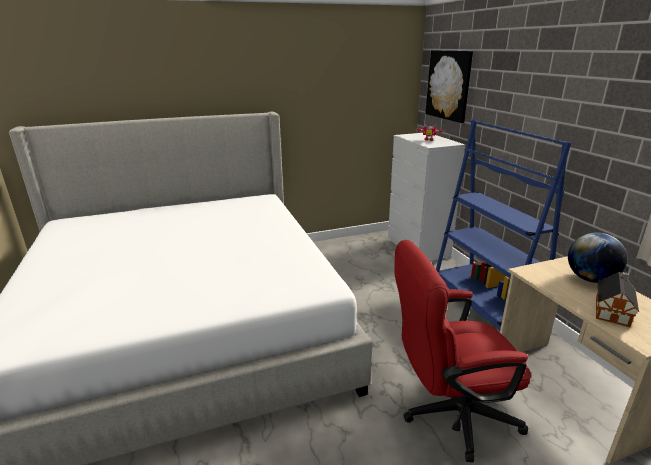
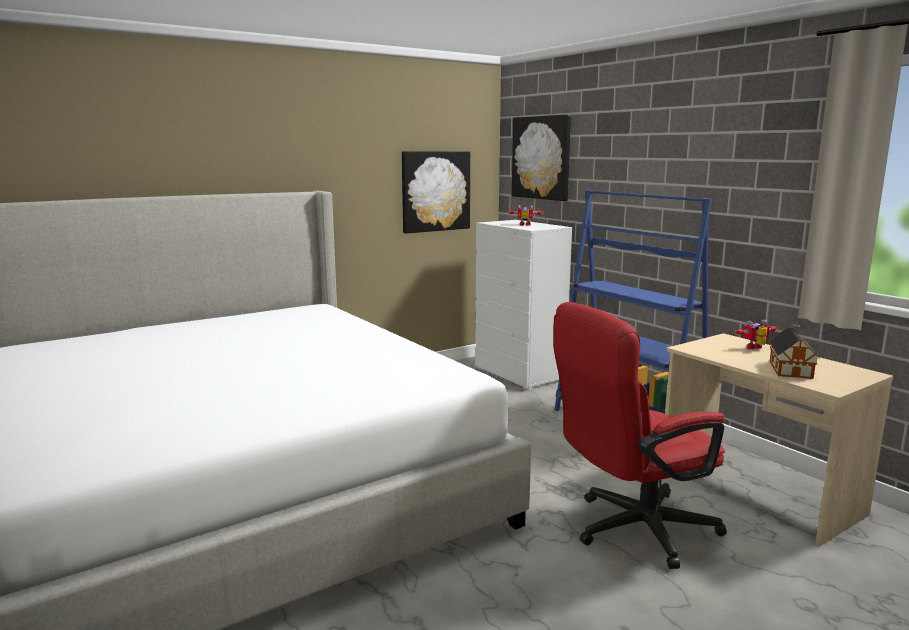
camera: 15 degrees left, 10 degrees down
globe [568,232,628,283] -> toy robot [734,320,778,349]
none -> picture [402,151,470,234]

